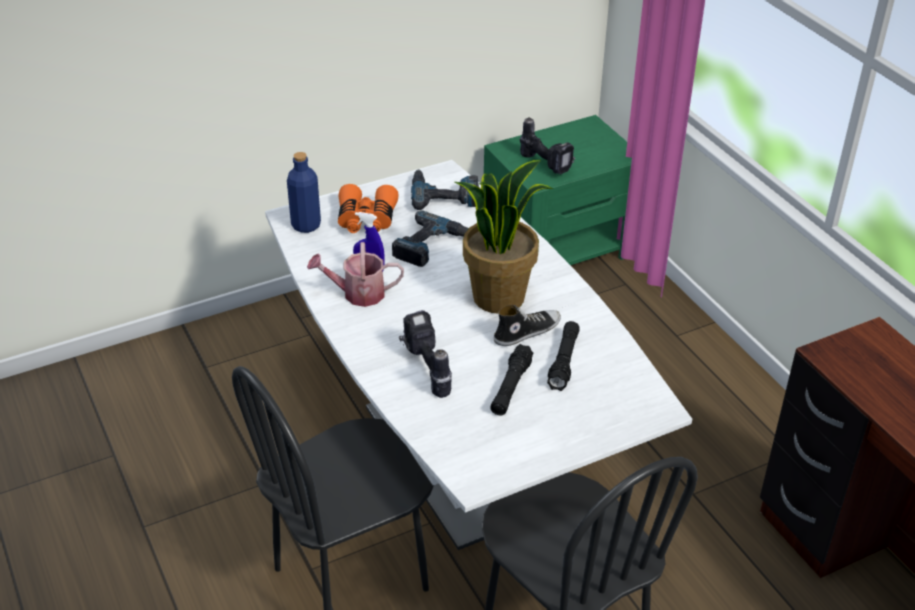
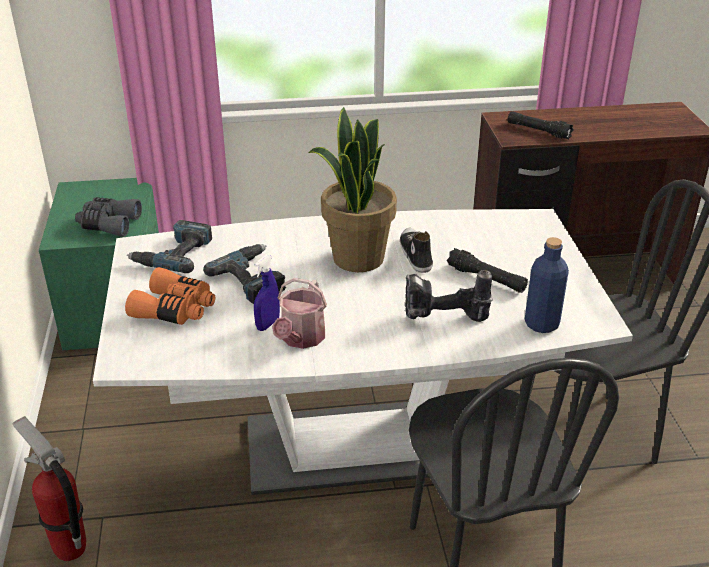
camera: 70 degrees left, 5 degrees down
blue bottle [287,152,321,233] -> blue bottle moved to [525,237,569,333]
power drill [520,117,575,174] -> grey binoculars [75,197,142,237]
black flashlight [547,321,580,391] -> black flashlight moved to [508,111,574,139]
none -> fire extinguisher [12,416,86,561]

